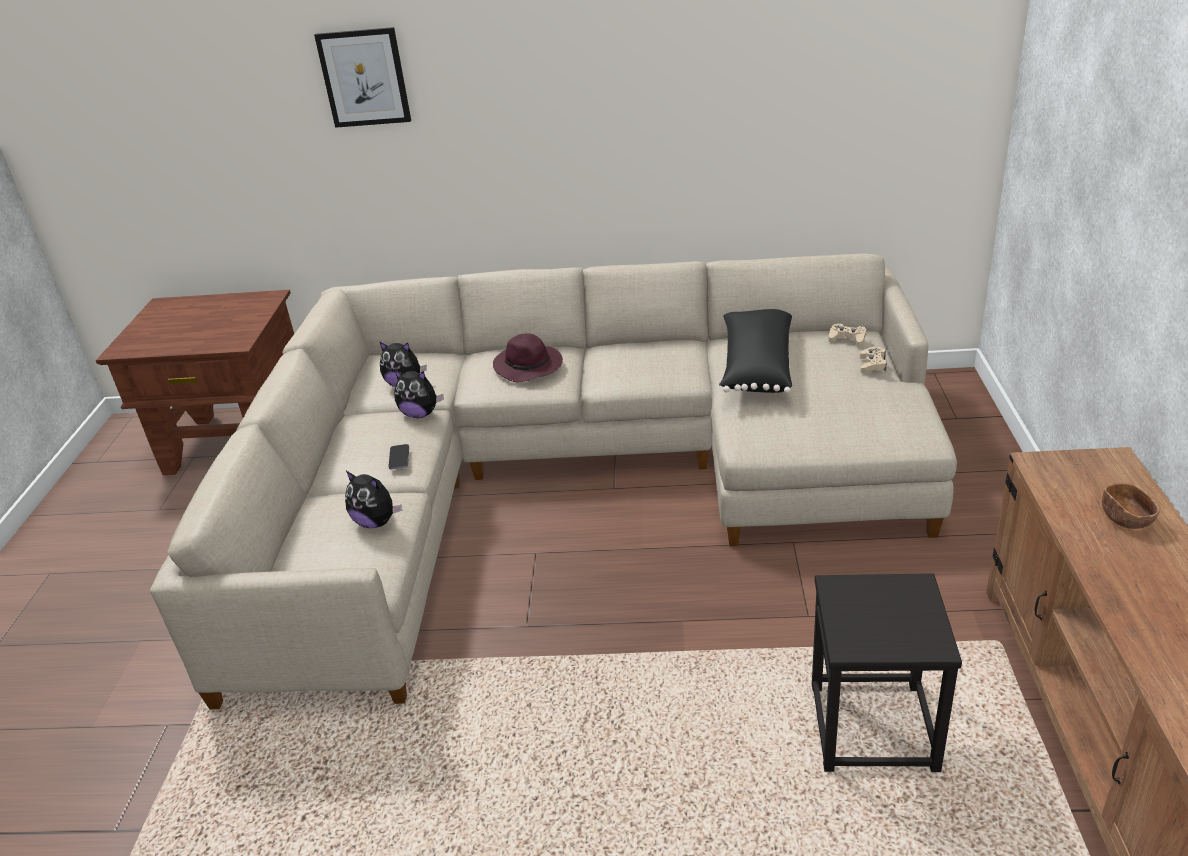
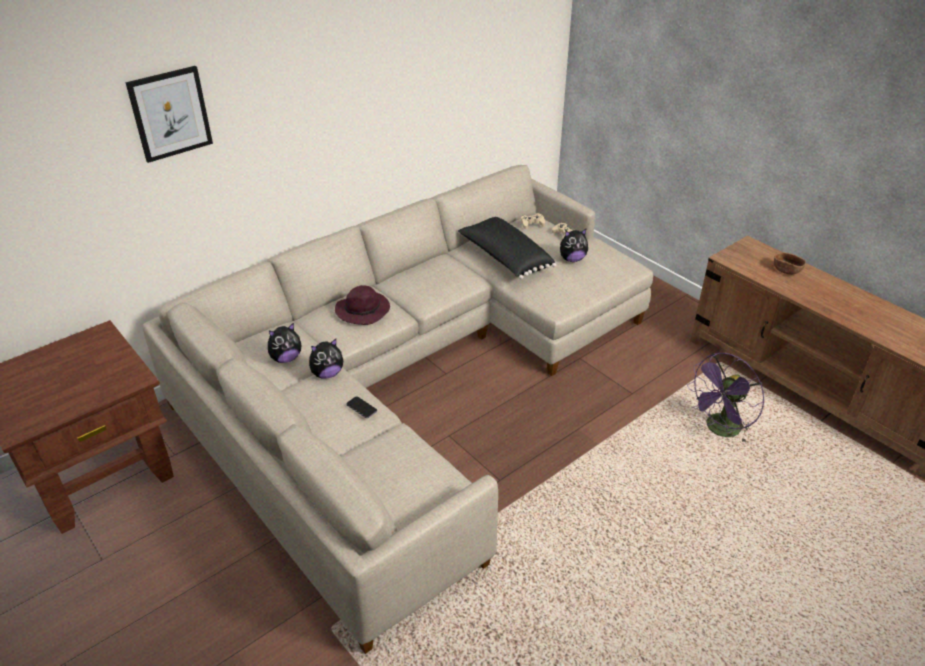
camera: 45 degrees left, 5 degrees up
plush toy [345,471,402,528] -> plush toy moved to [560,228,588,262]
black stool [812,573,962,772] -> purple fan [687,353,764,443]

